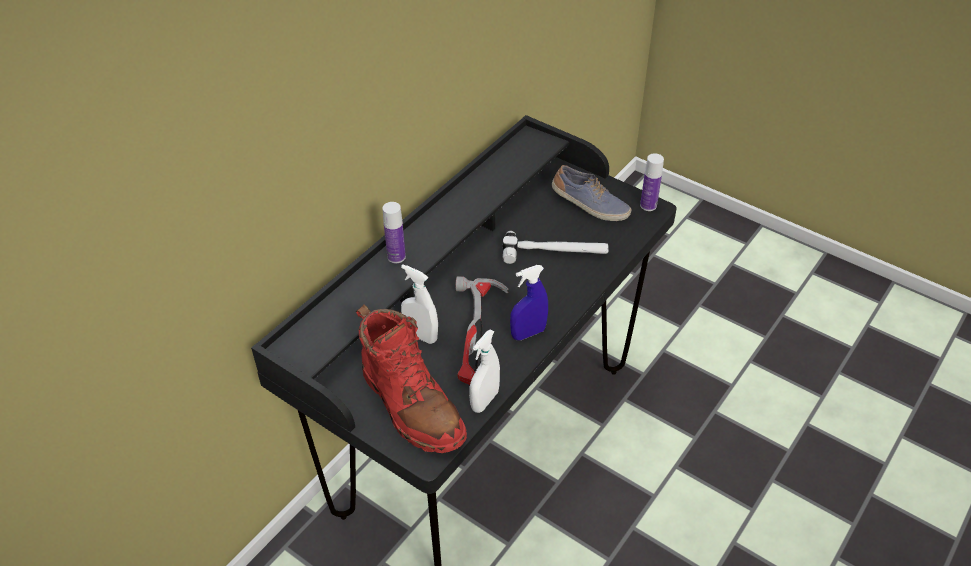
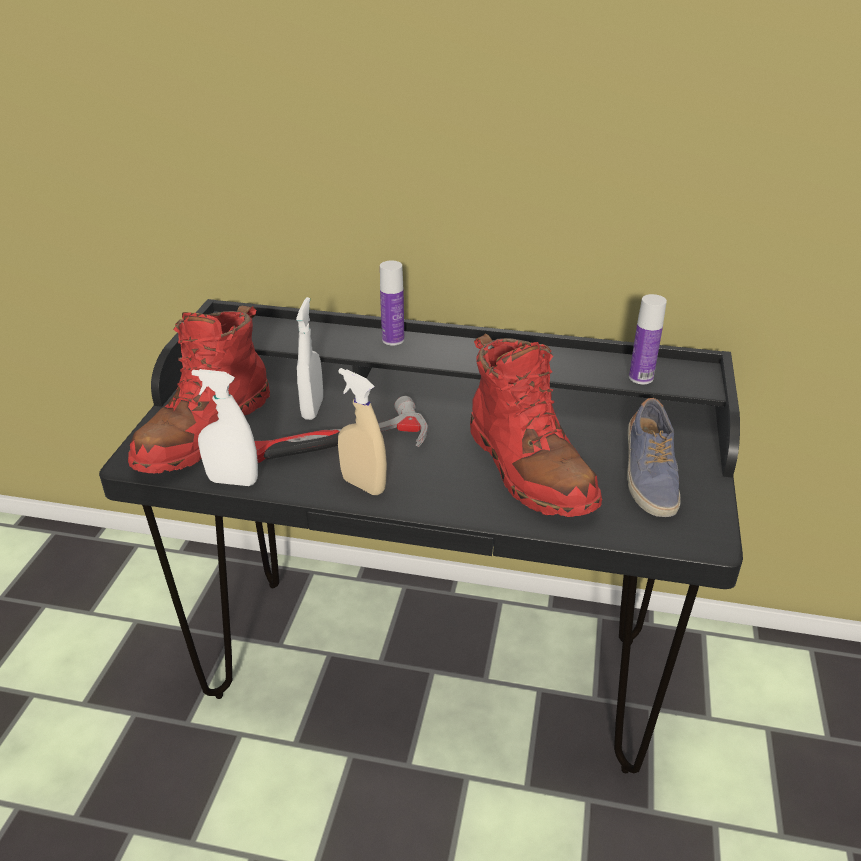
camera: 65 degrees right, 10 degrees down
hammer [503,231,609,264] -> red boot [470,334,602,517]
blue spray bottle [510,265,548,340] -> beige spray bottle [338,368,387,495]
bottle [640,153,664,211] -> bottle moved to [629,294,667,384]

